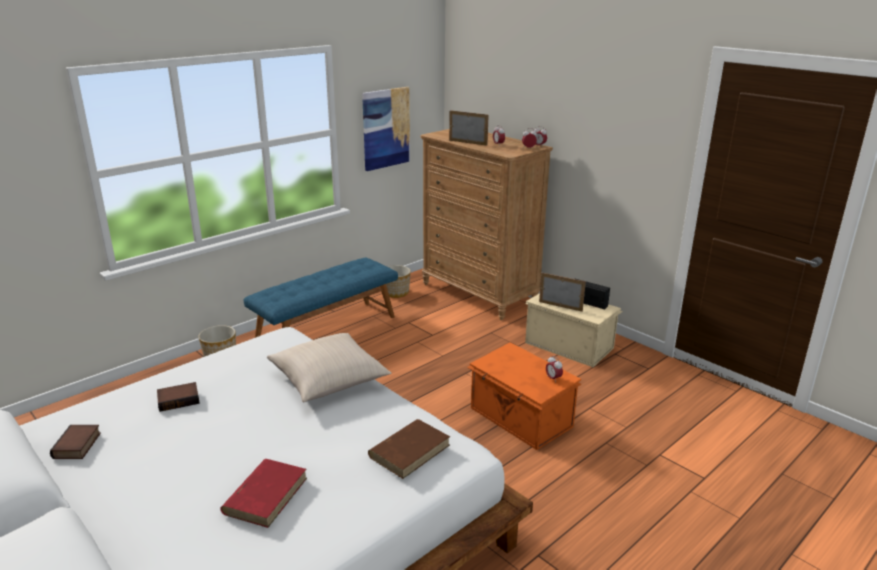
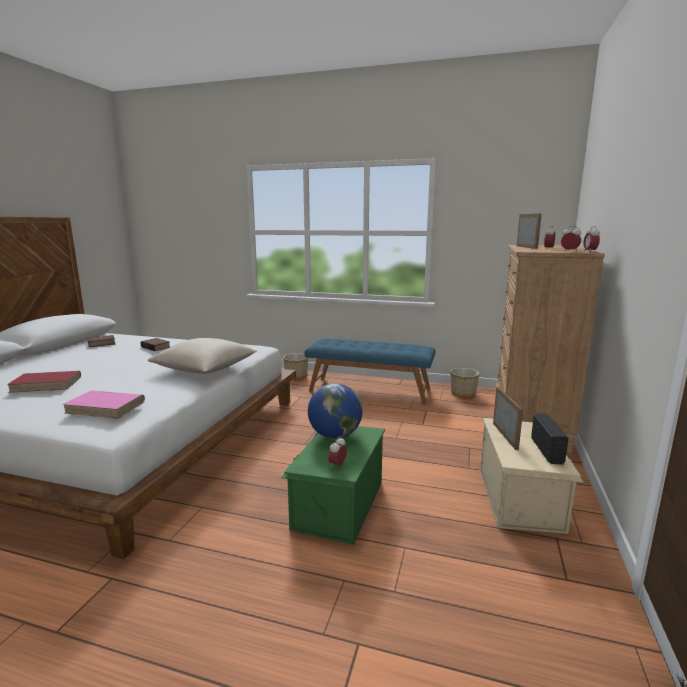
camera: 60 degrees right, 10 degrees down
picture [362,87,410,171] -> none
brown book [368,419,450,479] -> pink book [62,390,145,418]
orange storage box [467,342,581,450] -> green storage box [281,426,385,545]
none -> globe [308,383,363,439]

